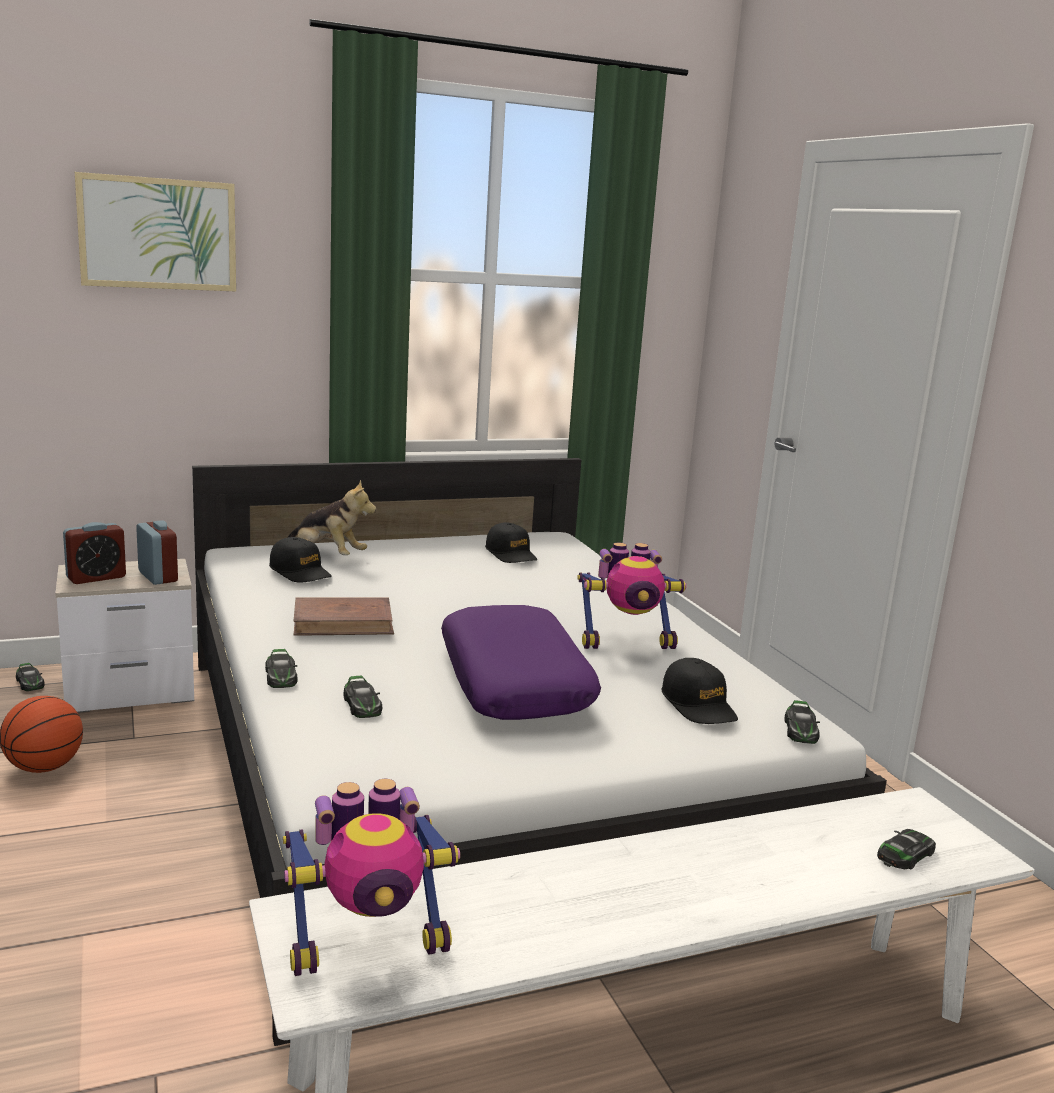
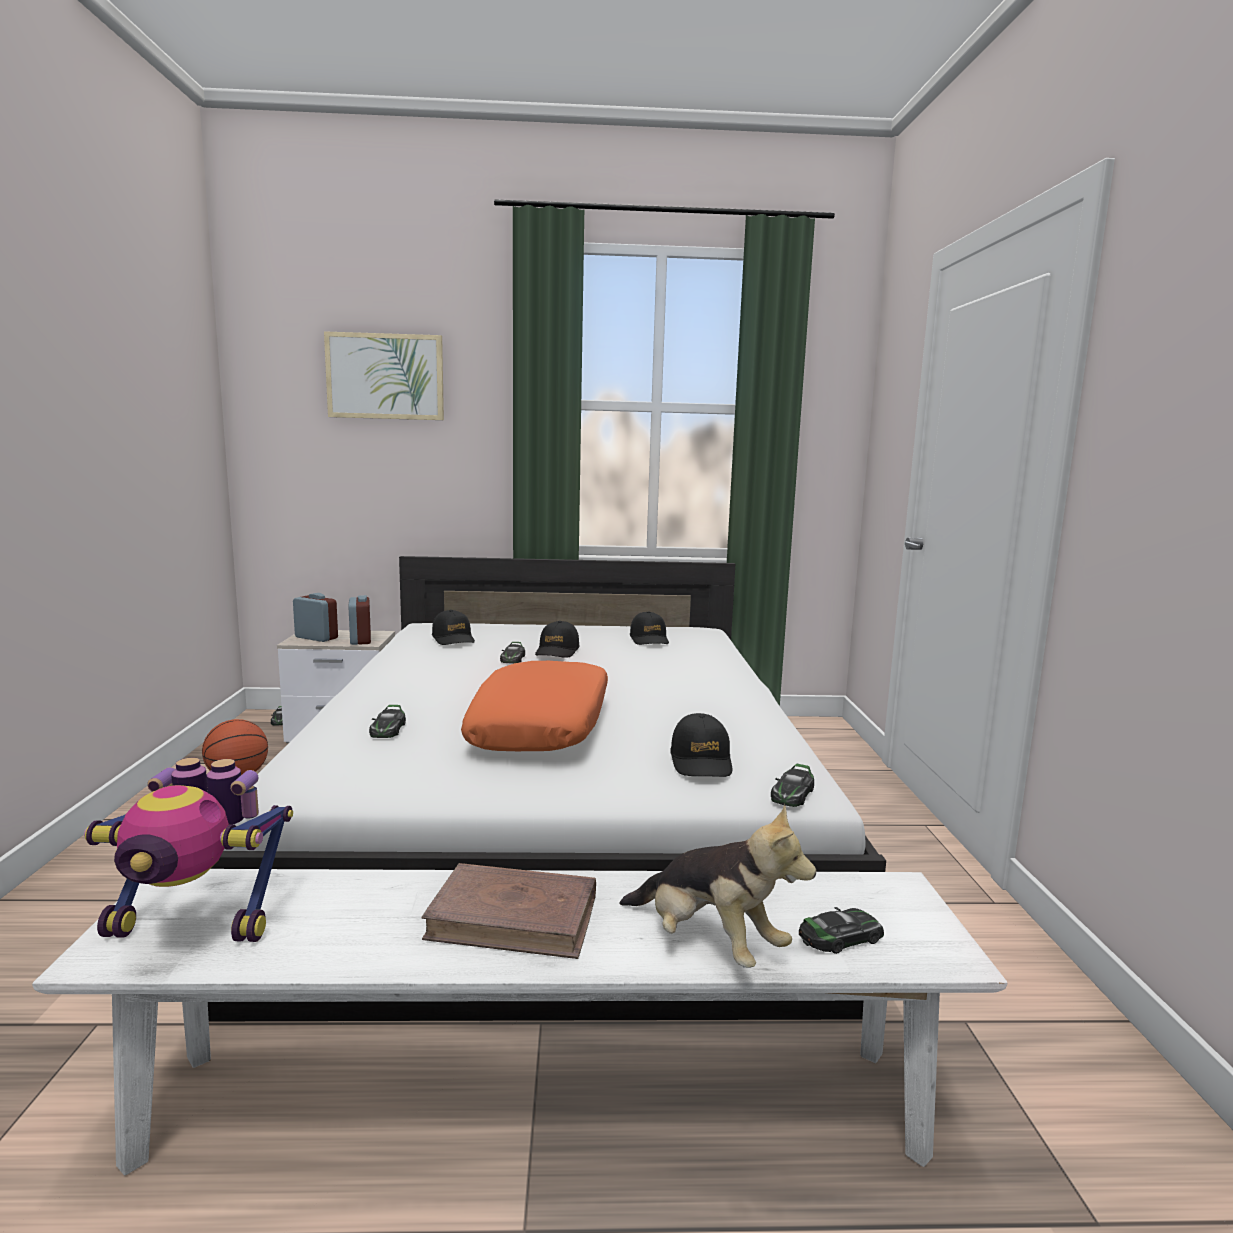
camera: 20 degrees right, 5 degrees down
alarm clock [63,522,126,584] -> alarm clock turned 135 degrees counterclockwise [293,593,338,642]
toy car [265,649,297,688] -> toy car moved to [500,642,525,663]
plush toy [287,480,376,555] -> plush toy moved to [620,804,816,968]
brown book [294,597,394,636] -> brown book moved to [421,863,596,959]
purple pillow [441,605,601,720] -> orange pillow [461,661,608,751]
toy robot [577,543,686,649] -> none
none -> black cap [535,621,580,658]

